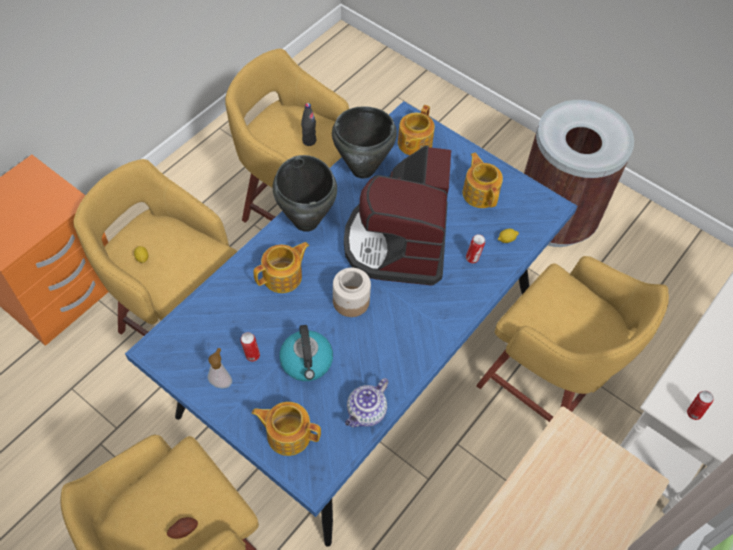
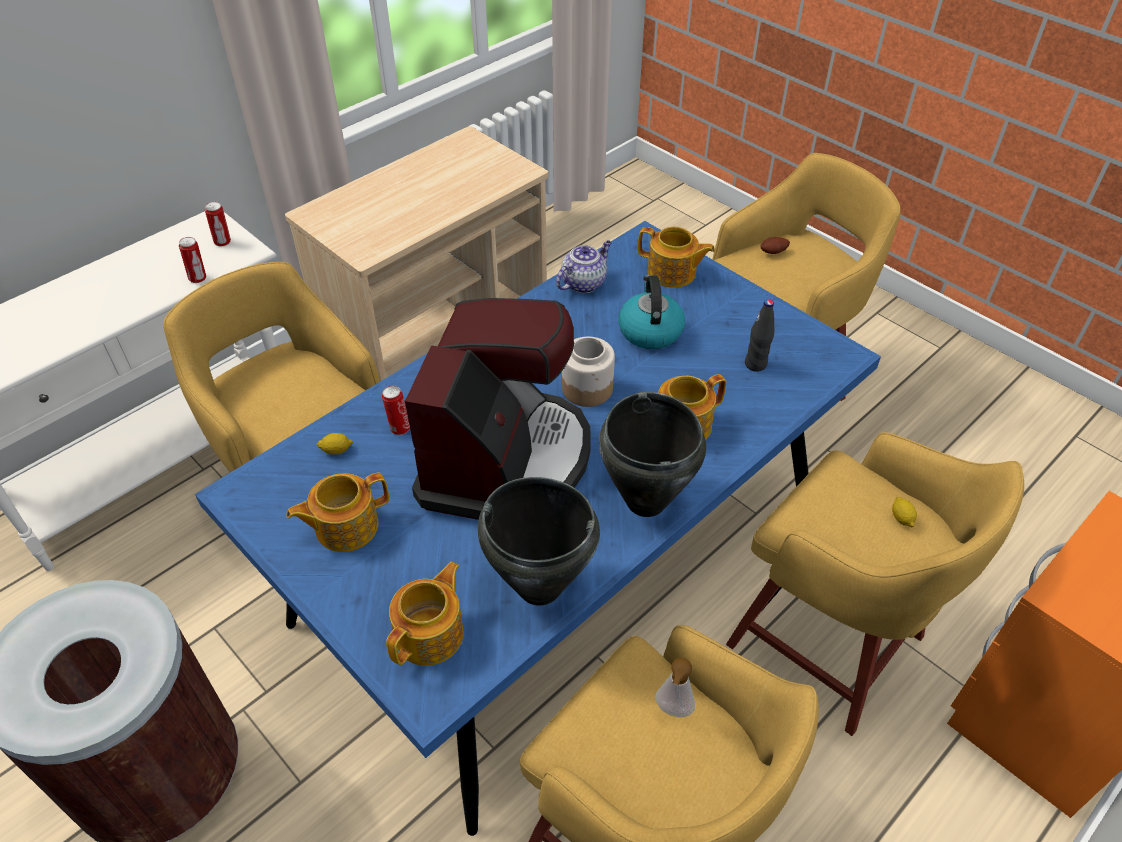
camera: 170 degrees left, 10 degrees down
soap dispenser [208,348,232,389] -> soap dispenser moved to [656,658,695,717]
can [240,332,260,362] -> can moved to [179,237,206,283]
black bottle [301,103,316,146] -> black bottle moved to [745,299,774,372]
teapot [463,153,503,208] -> teapot turned 75 degrees clockwise [286,473,389,552]

